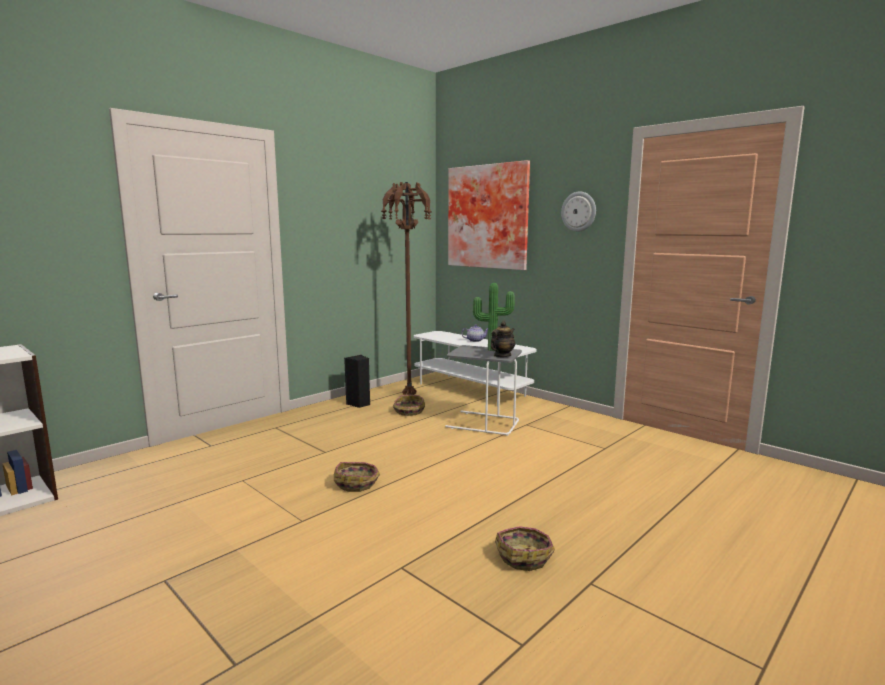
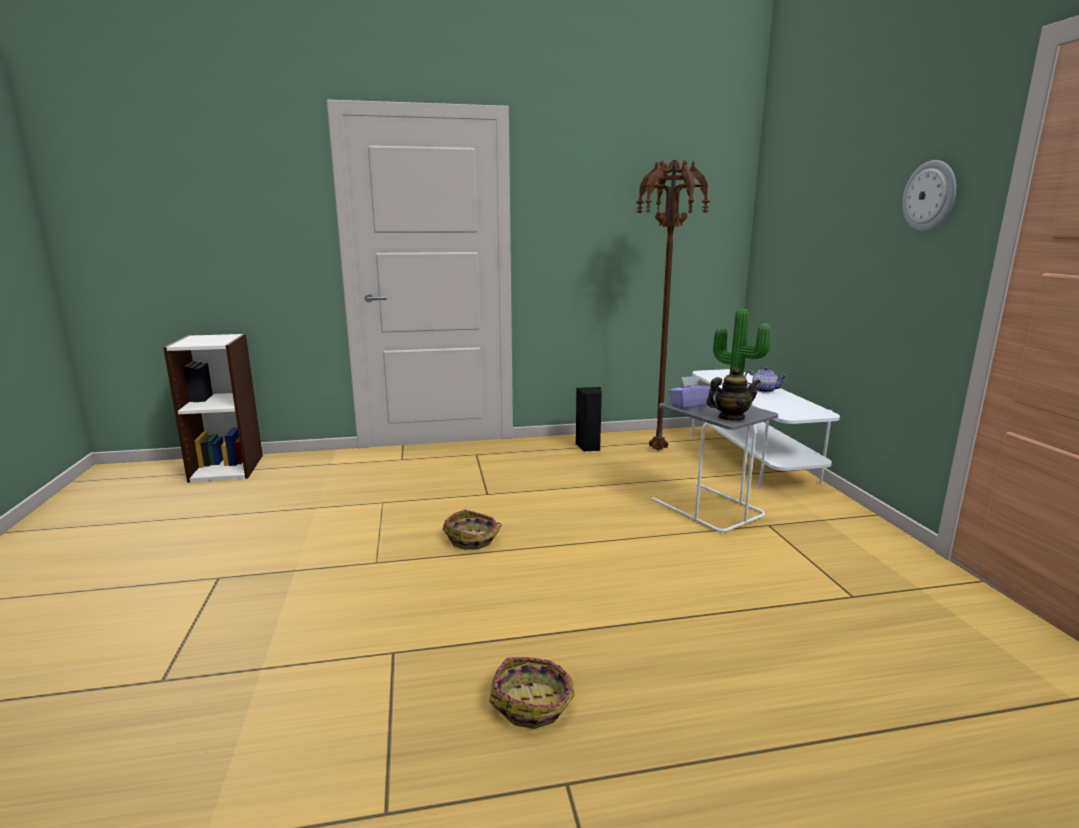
camera: 35 degrees right, 5 degrees up
basket [393,395,425,416] -> none
picture [448,160,530,270] -> none
none -> purple tissue box [669,376,711,409]

